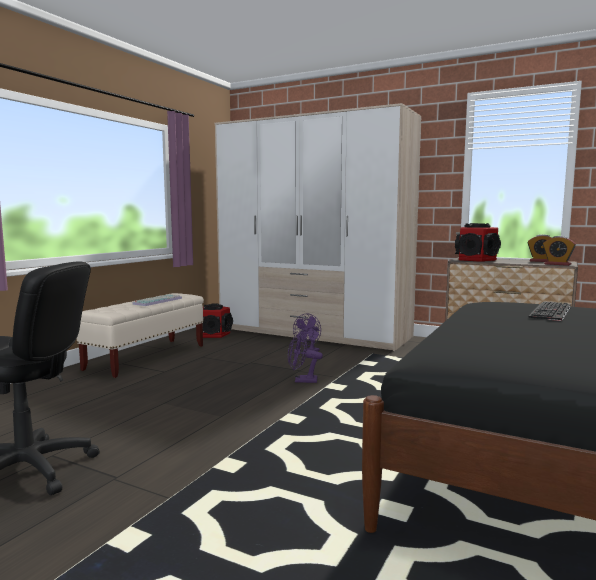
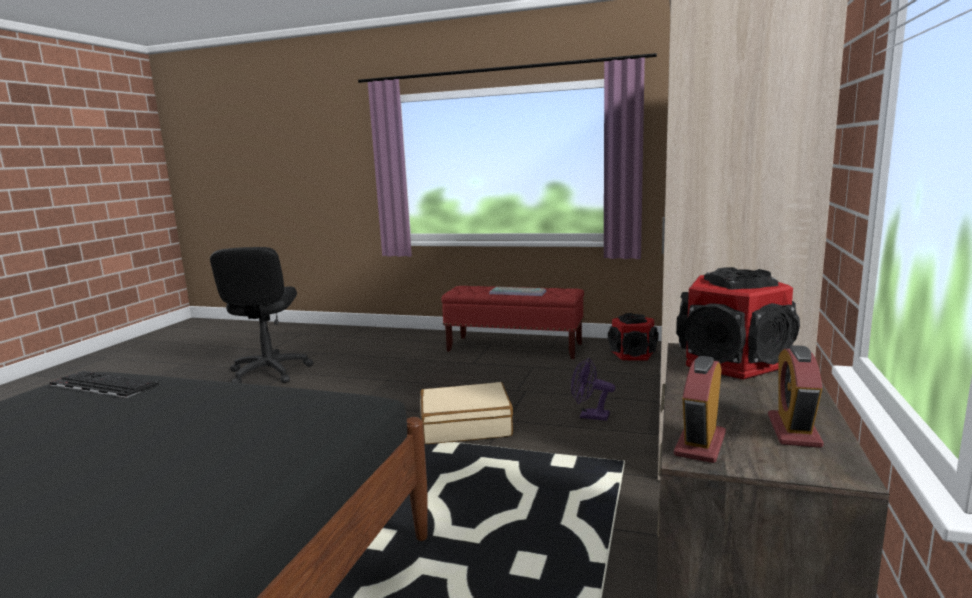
camera: 80 degrees right, 5 degrees up
beige bench [77,293,204,378] -> red bench [441,286,584,359]
purple fan [288,333,323,383] -> beige suitcase [420,382,513,444]
keyboard [529,302,571,321] -> keyboard moved to [49,371,159,398]

